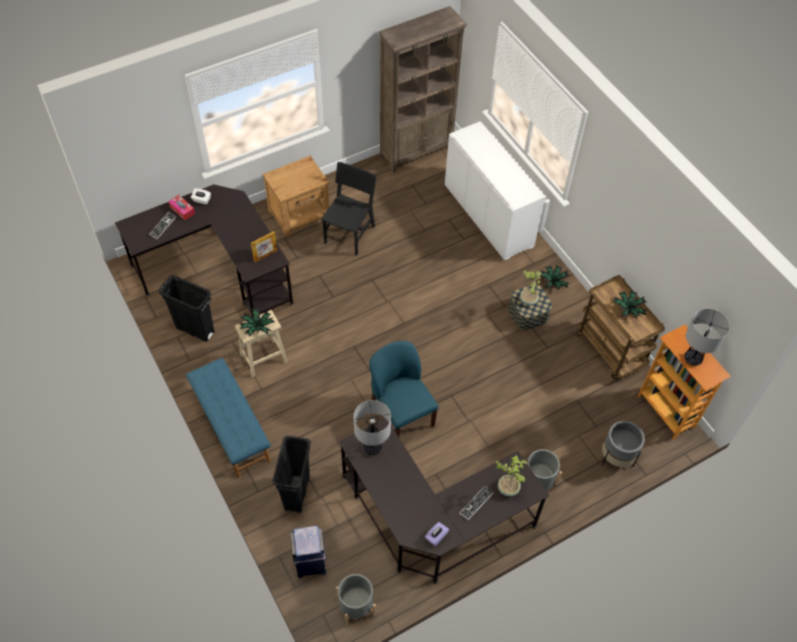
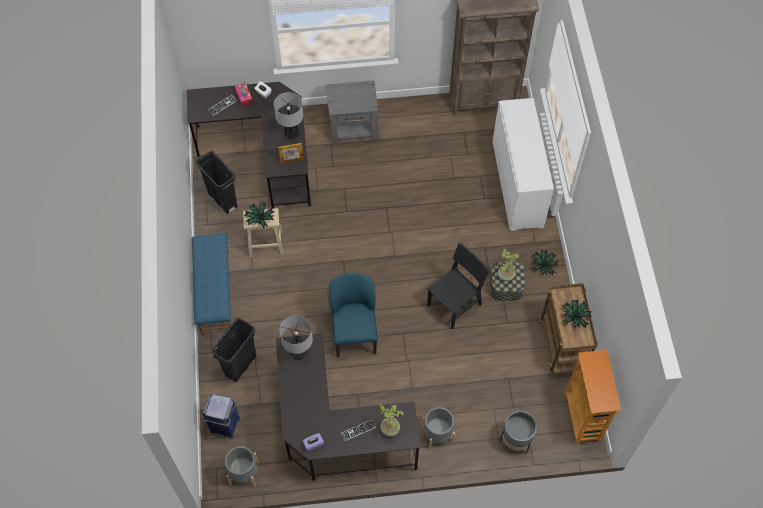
camera: 25 degrees right, 5 degrees up
brown nightstand [262,156,329,237] -> grey nightstand [326,80,379,144]
black chair [321,162,377,256] -> black chair moved to [427,243,490,329]
table lamp [684,309,730,366] -> table lamp moved to [274,92,303,139]

